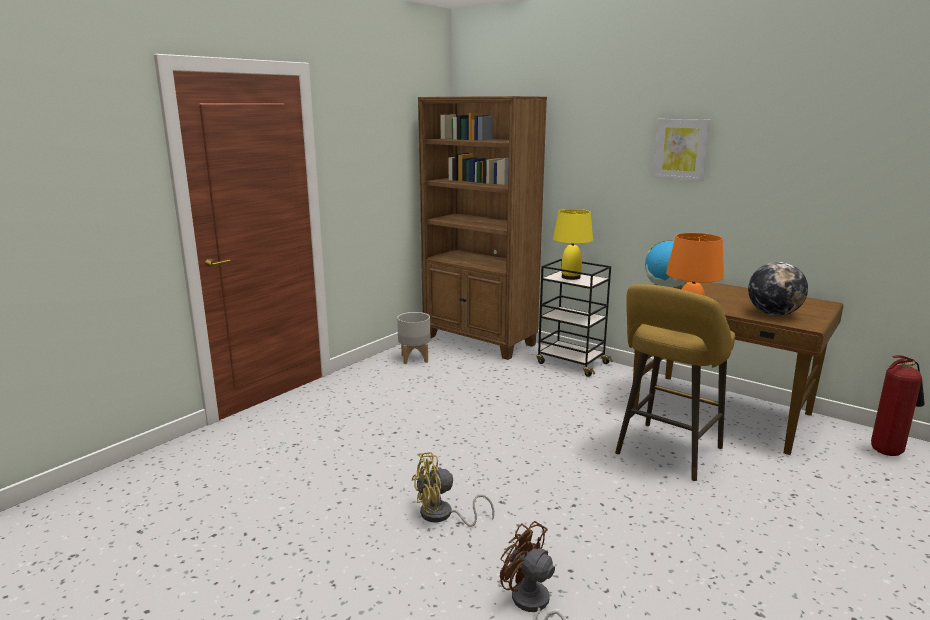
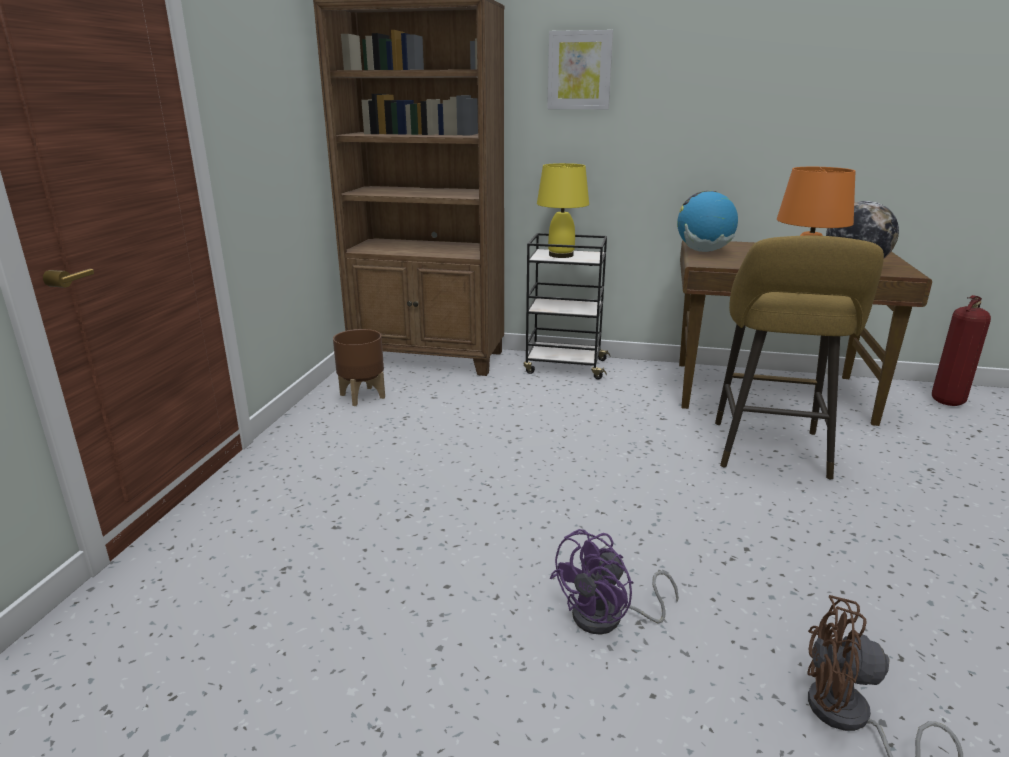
camera: 25 degrees left, 5 degrees up
grey planter [397,312,430,364] -> brown planter [333,329,385,406]
yellow fan [412,452,494,527] -> purple fan [550,529,679,635]
picture [653,119,710,181] -> picture moved to [547,30,613,109]

